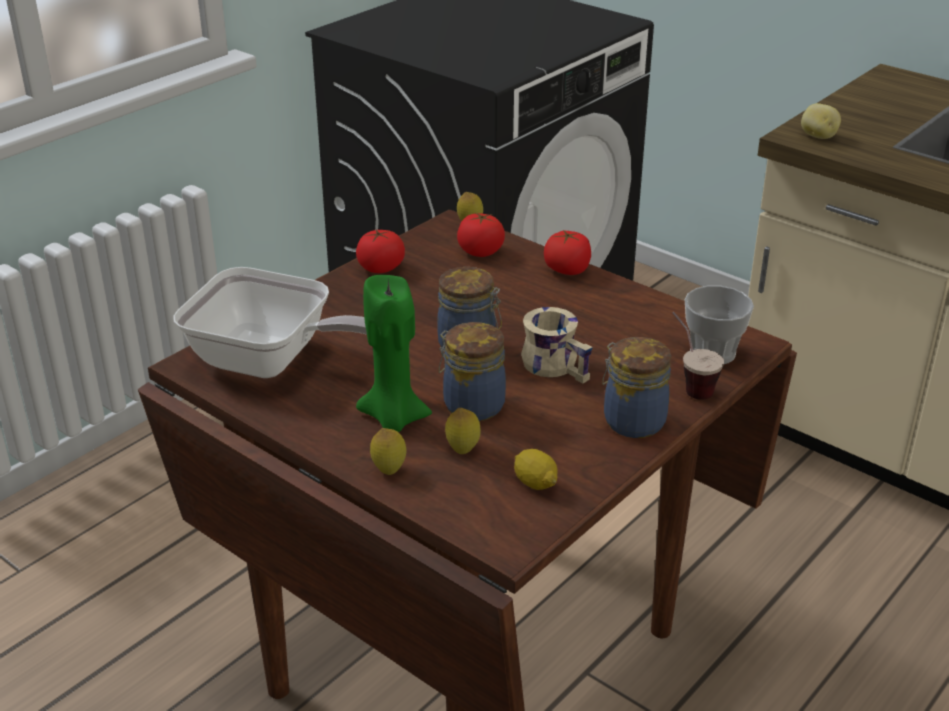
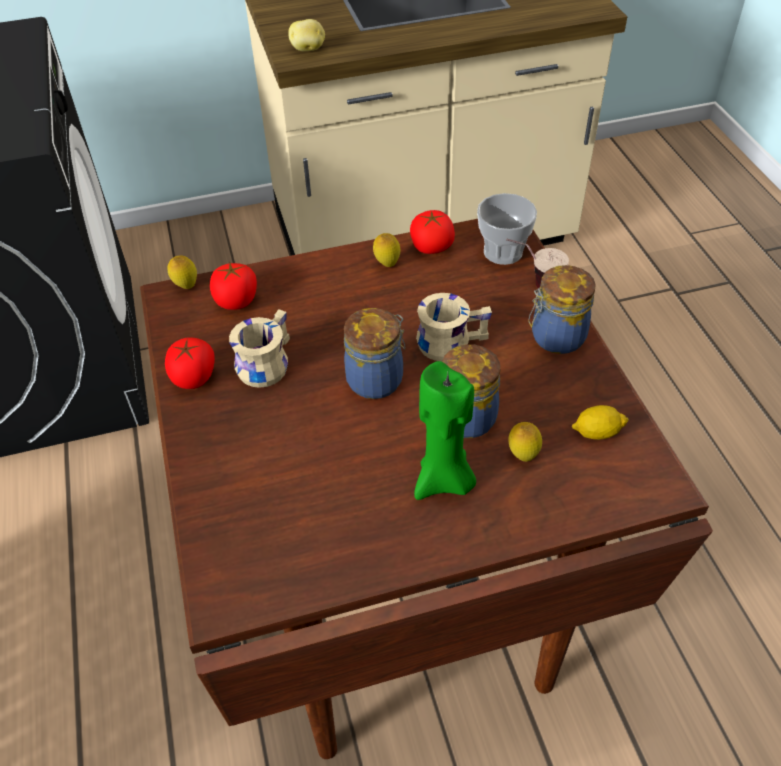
camera: 55 degrees left, 15 degrees up
frying pan [173,267,367,378] -> none
lemon [370,428,406,475] -> lemon moved to [373,233,400,267]
tomato [544,230,591,275] -> tomato moved to [410,210,455,254]
none -> beige mug [229,309,290,388]

